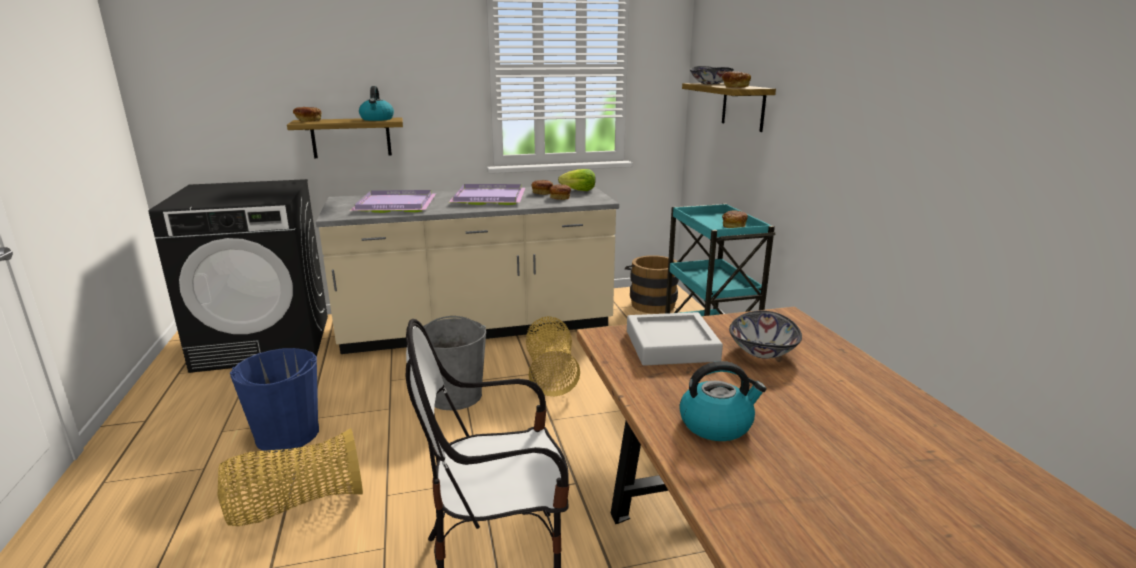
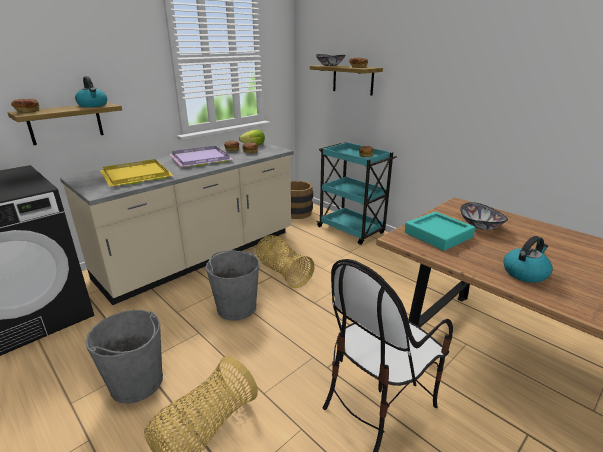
camera: 30 degrees left, 5 degrees up
blue bucket [230,348,319,453] -> grey bucket [85,310,163,404]
purple tray [350,190,436,213] -> yellow tray [100,159,174,187]
grey tray [627,312,723,366] -> turquoise tray [405,211,475,251]

